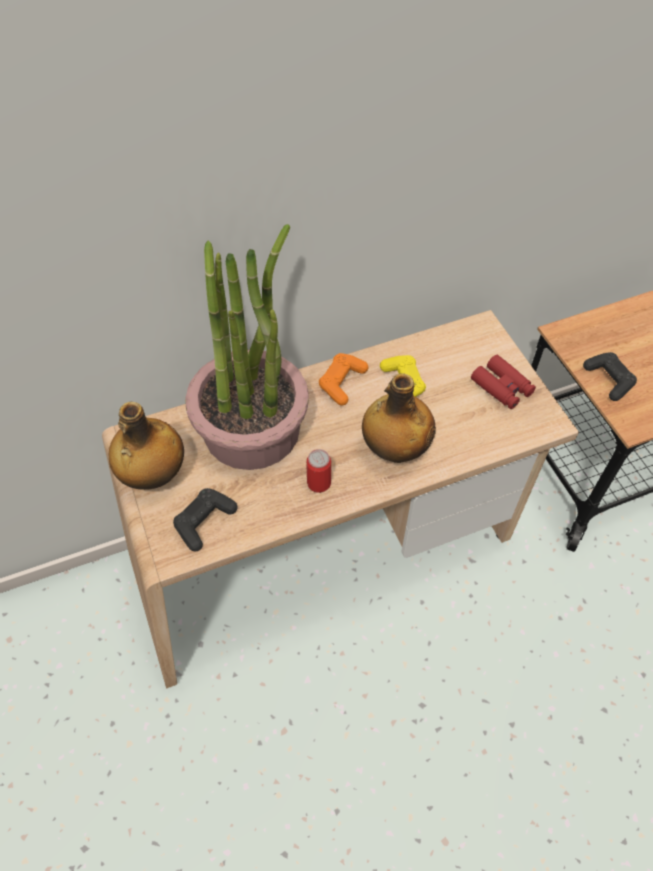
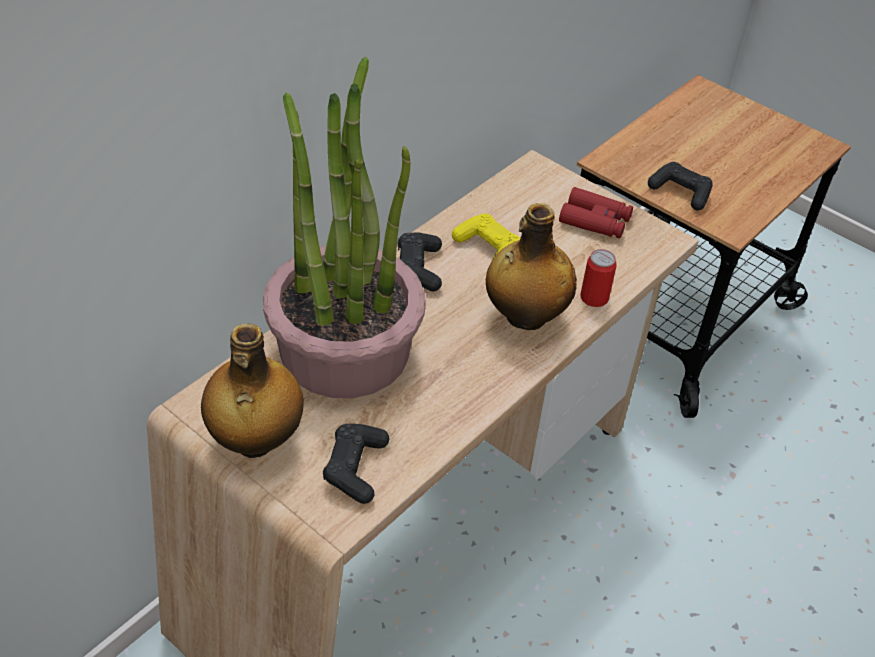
camera: 30 degrees left, 10 degrees down
can [306,449,331,493] -> can moved to [580,249,617,307]
orange game controller [319,353,368,406] -> black game controller [398,232,442,291]

